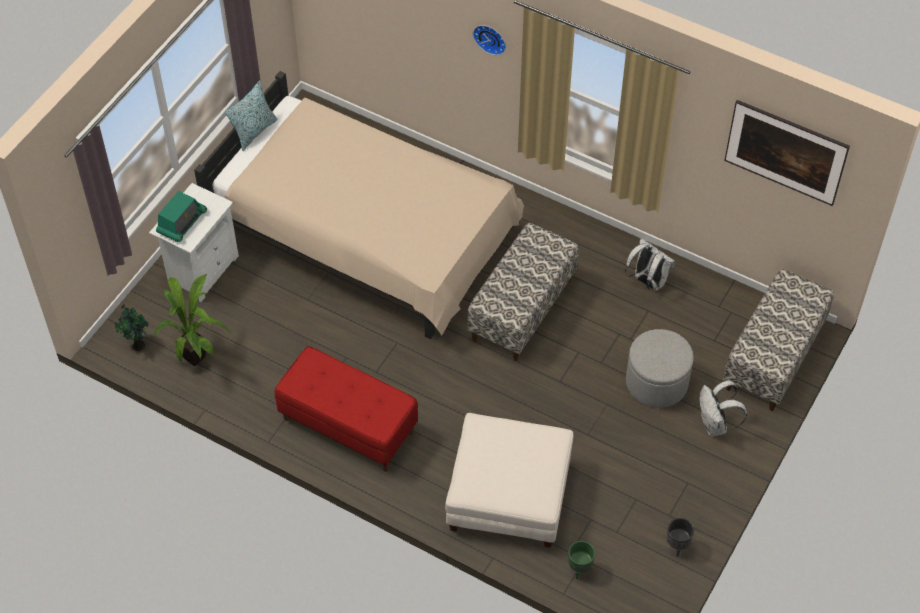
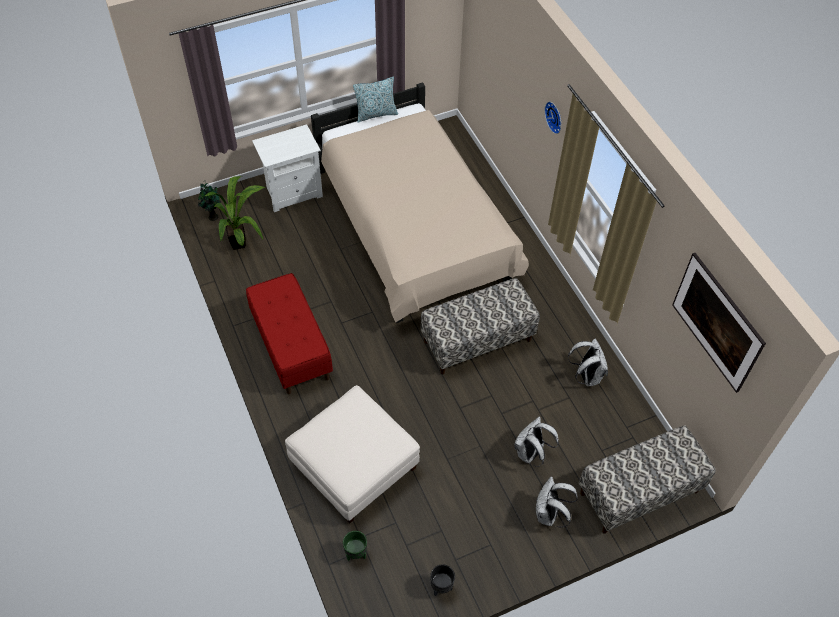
camera: 35 degrees right, 0 degrees up
radio [156,191,207,242] -> none
grey ottoman [626,329,694,408] -> white backpack [514,416,559,467]

